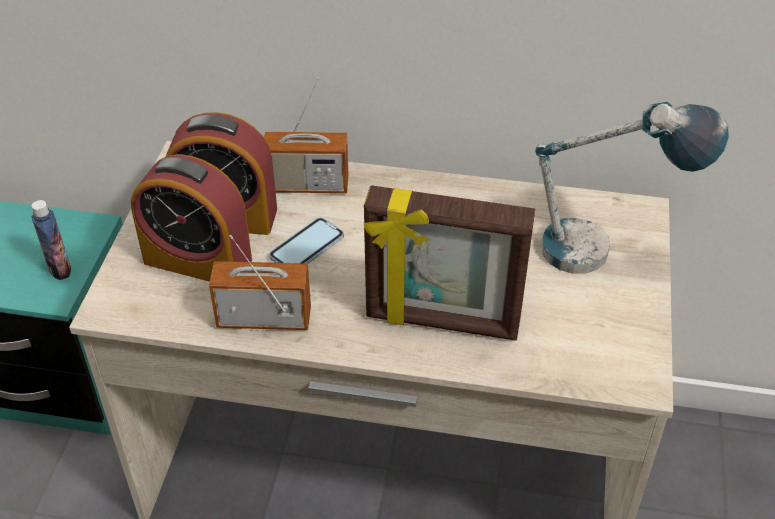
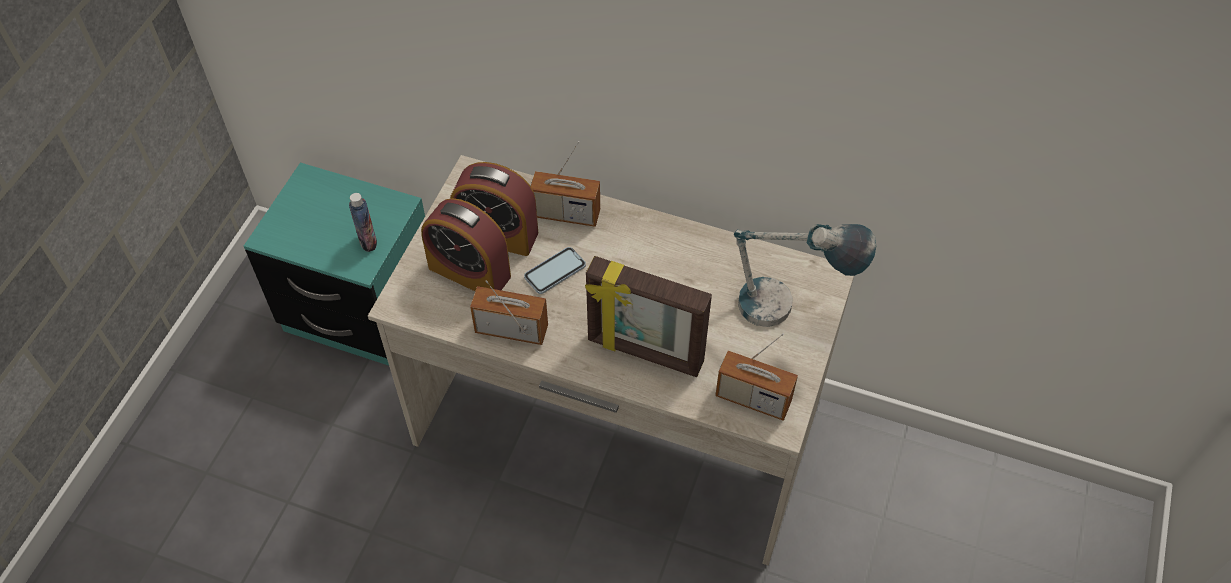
camera: 10 degrees right, 10 degrees up
none -> radio [715,333,798,421]

